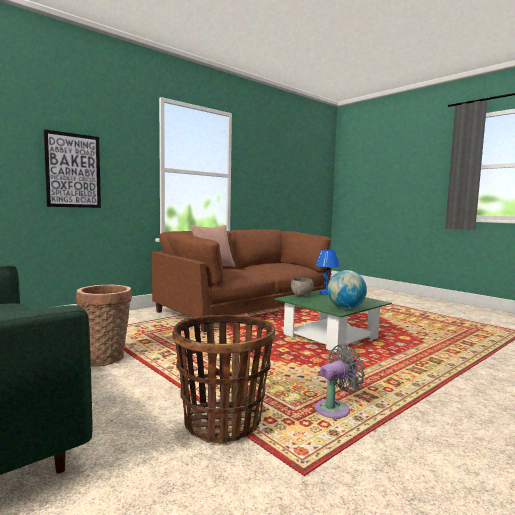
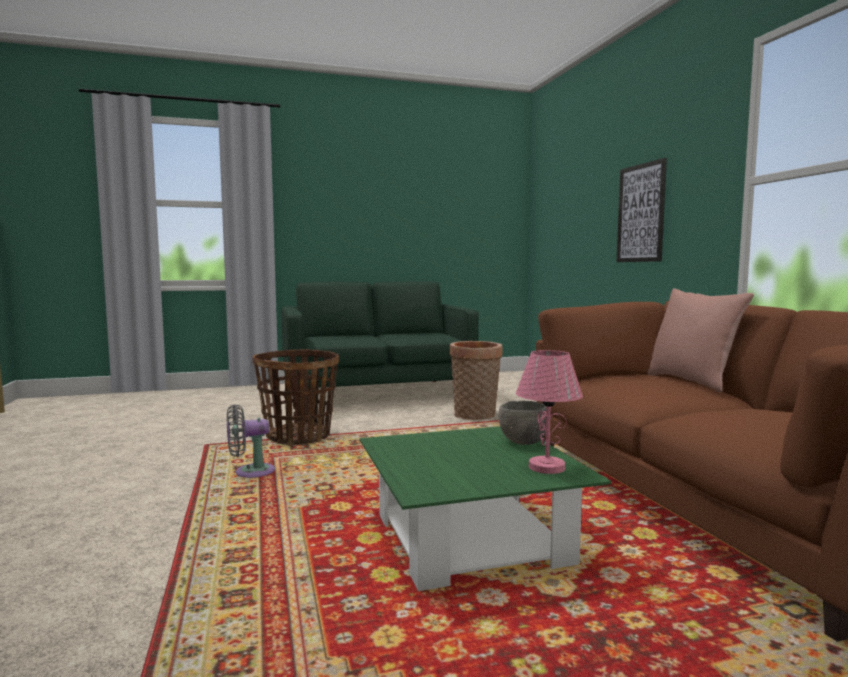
camera: 115 degrees right, 0 degrees up
grey fan [315,344,365,418] -> grey fan turned 75 degrees clockwise [227,405,275,478]
blue table lamp [316,249,340,295] -> pink table lamp [516,350,583,474]
globe [327,270,367,309] -> none

